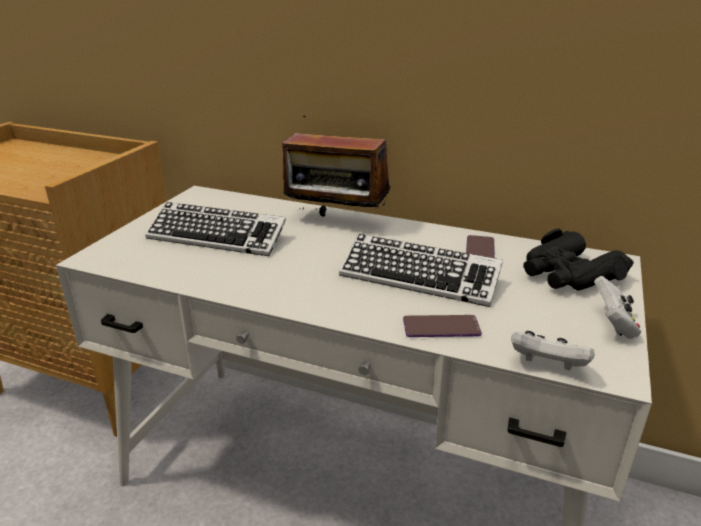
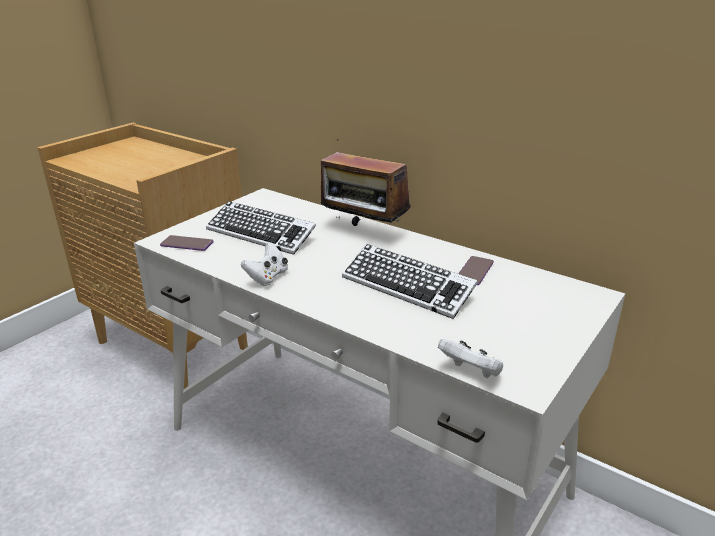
camera: 15 degrees right, 0 degrees up
phone [403,315,482,337] -> phone moved to [160,235,214,251]
black binoculars [523,228,634,291] -> none
white game controller [594,276,641,339] -> white game controller moved to [241,242,288,286]

